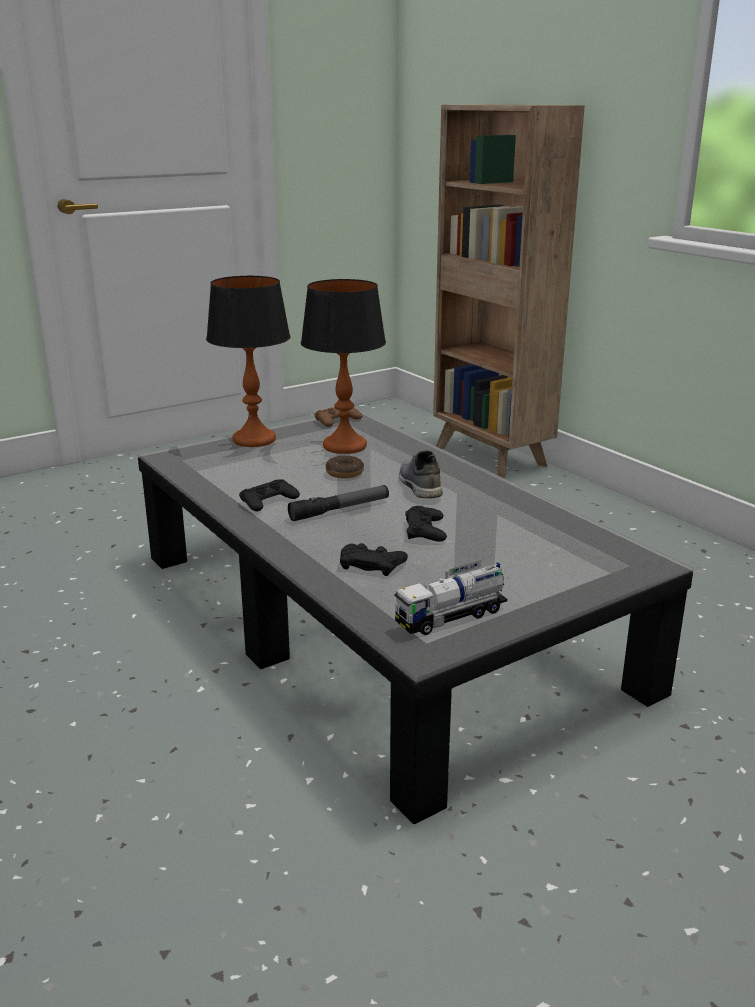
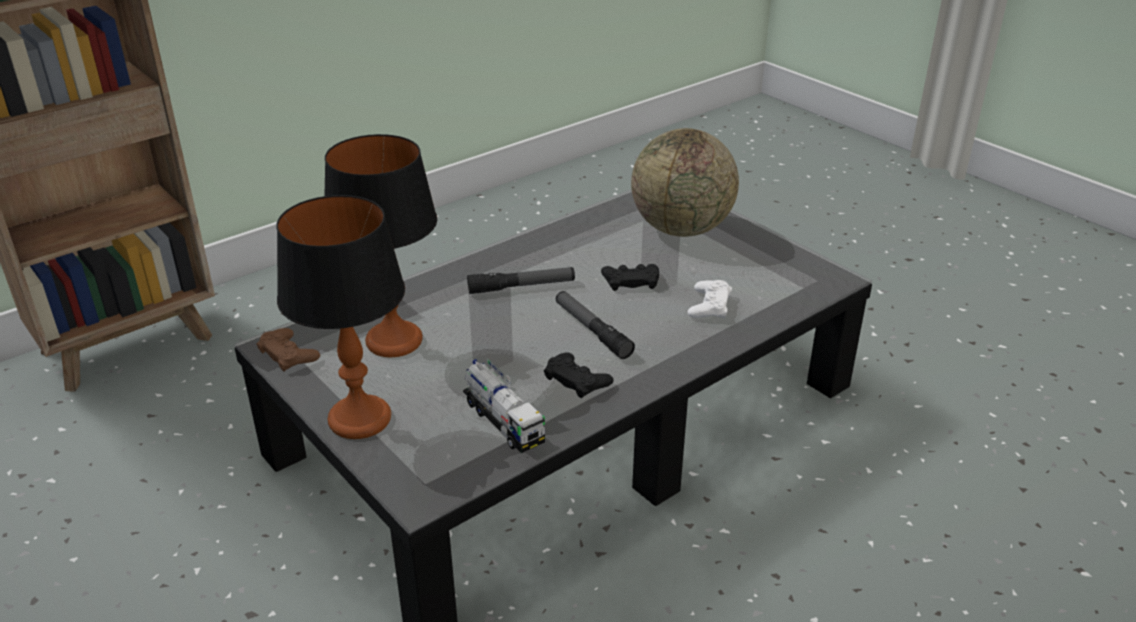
camera: 95 degrees left, 10 degrees up
donut [326,456,364,479] -> none
black game controller [340,543,408,576] -> white game controller [687,280,732,319]
toy truck [394,560,508,635] -> toy truck moved to [463,359,545,453]
grey shoe [399,450,443,498] -> flashlight [467,267,575,294]
none -> globe [631,128,739,237]

